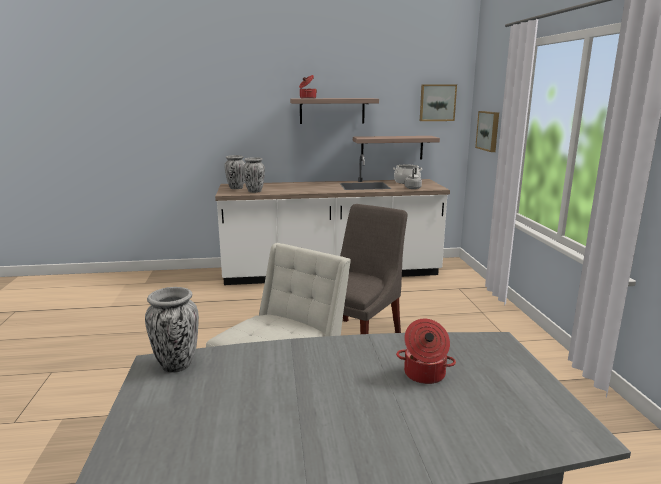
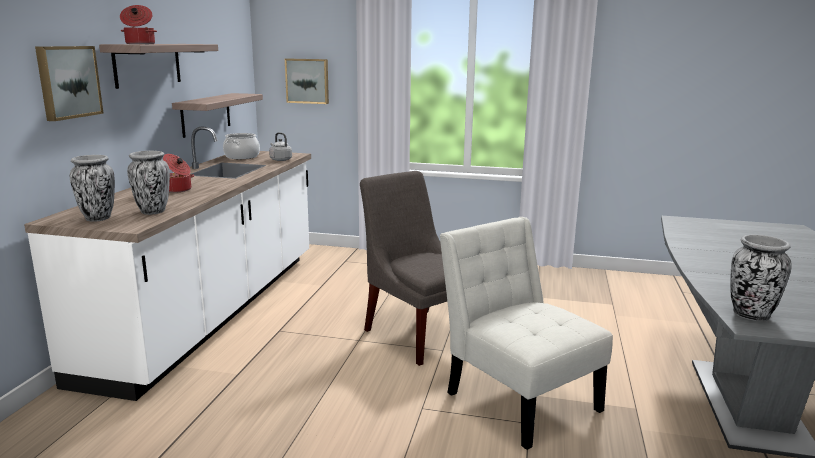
camera: 70 degrees left, 0 degrees up
cooking pot [396,319,456,384] -> cooking pot moved to [163,154,194,193]
picture [420,85,457,121] -> picture moved to [35,46,104,121]

